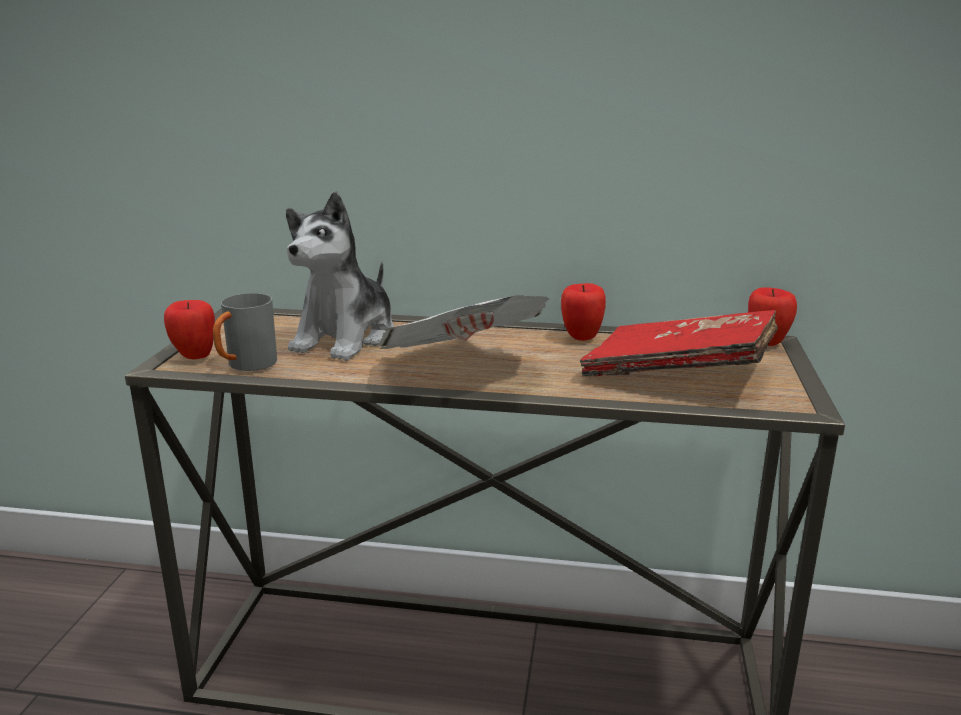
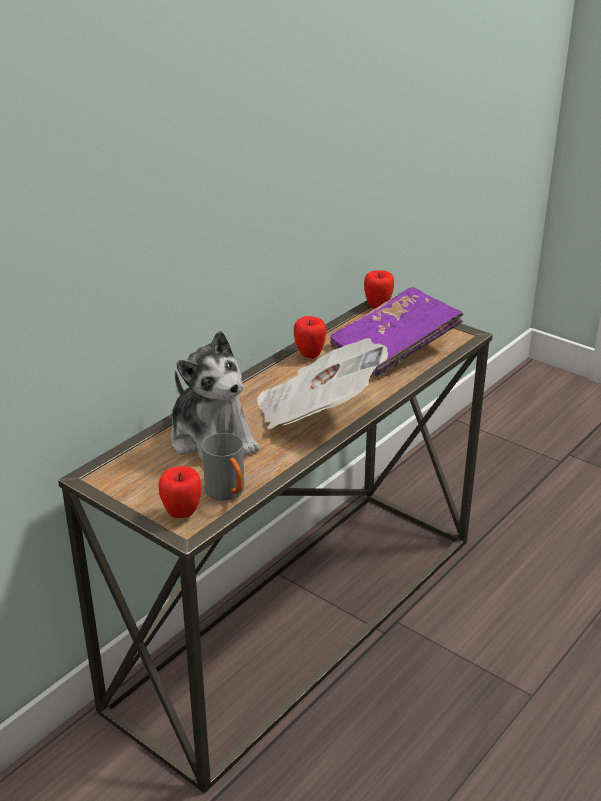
camera: 60 degrees left, 10 degrees up
red book [580,310,778,376] -> purple book [330,287,464,377]

